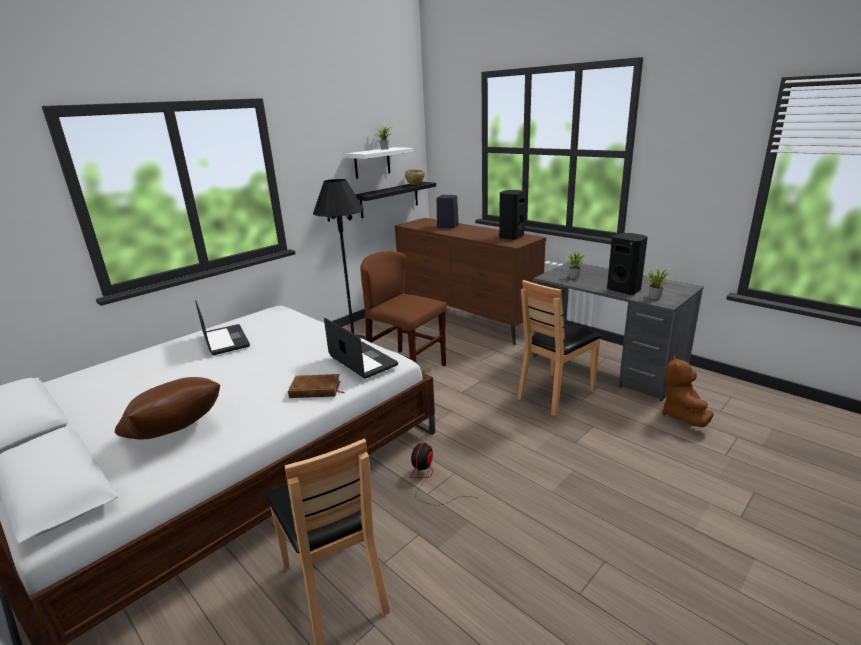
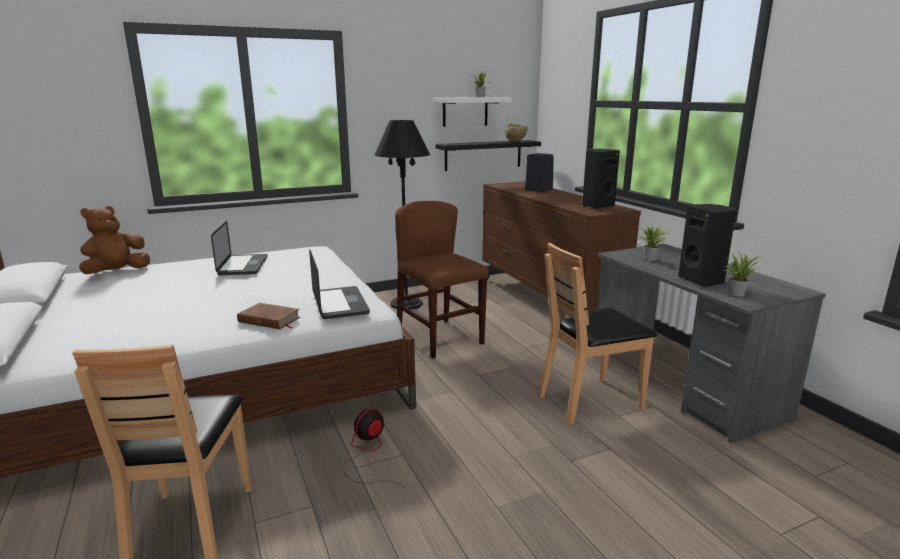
camera: 20 degrees right, 5 degrees down
brown pillow [115,377,220,440] -> none
brown plush toy [662,355,713,427] -> brown plush toy moved to [79,206,150,274]

